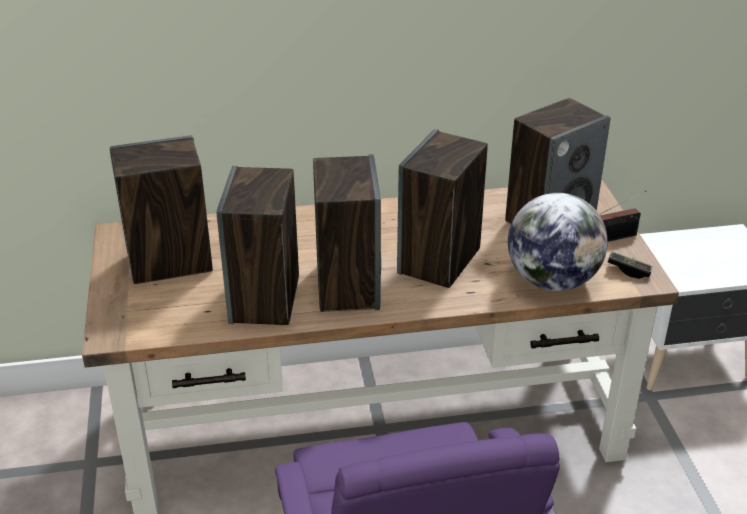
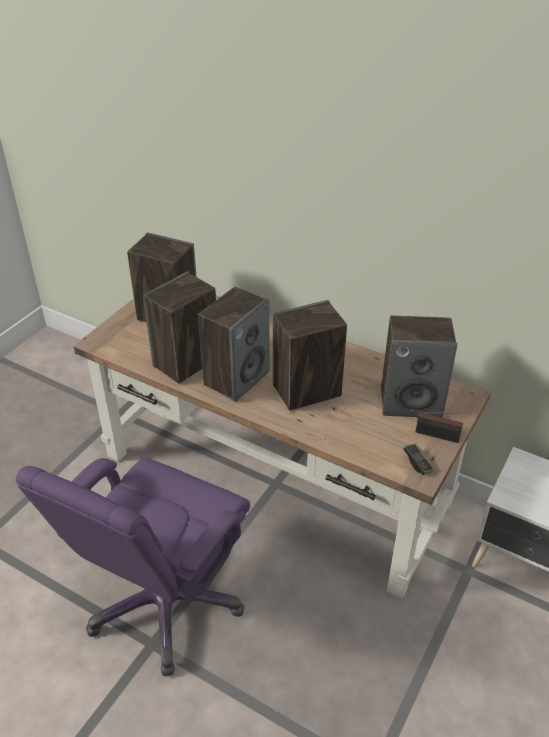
camera: 40 degrees right, 5 degrees up
globe [508,193,608,291] -> none

